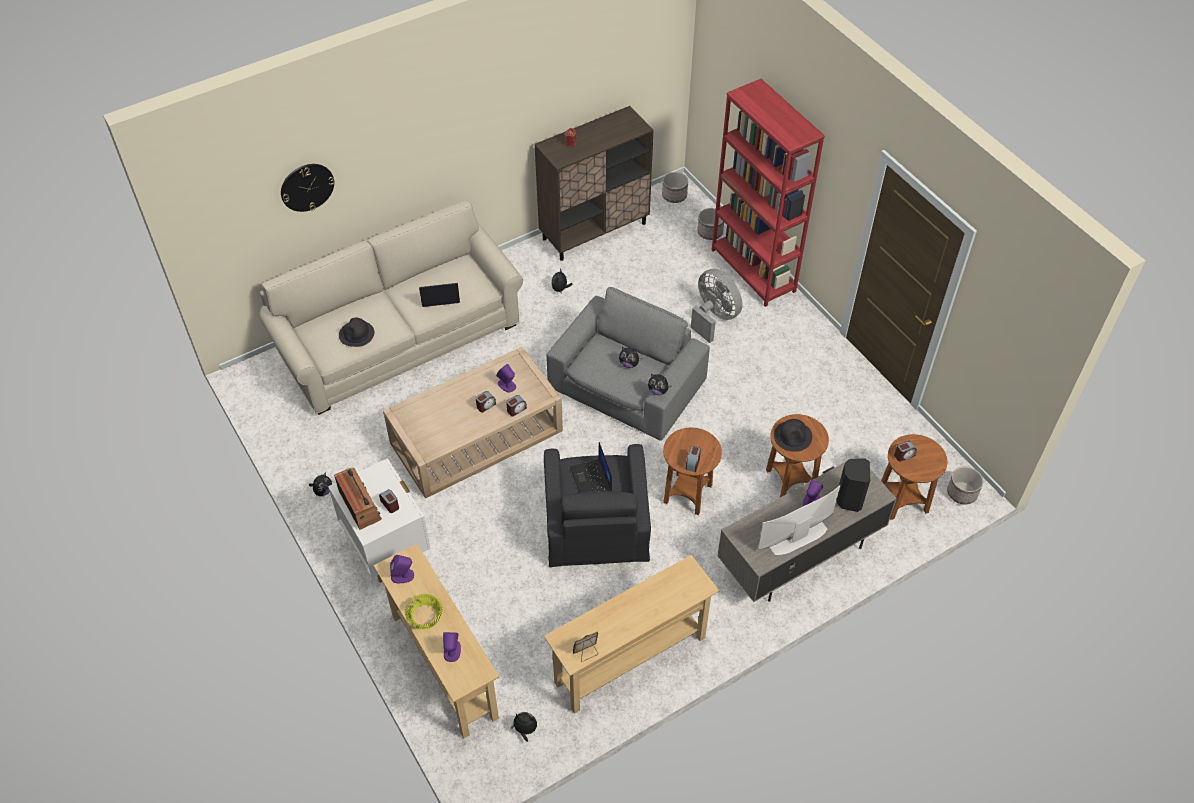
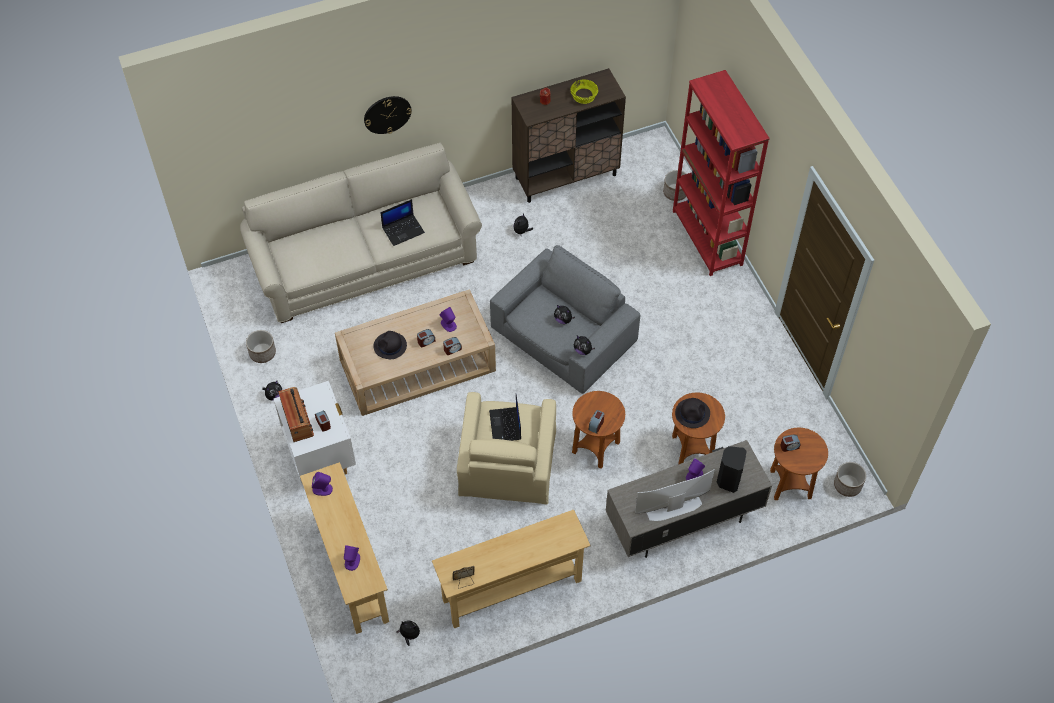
camera: 10 degrees right, 5 degrees up
wall clock [281,164,335,212] -> wall clock moved to [364,96,412,134]
black hat [339,318,374,347] -> black hat moved to [373,331,407,359]
yellow bowl [405,594,443,630] -> yellow bowl moved to [570,79,598,104]
laptop [419,283,460,307] -> laptop turned 150 degrees clockwise [380,199,425,246]
black armchair [544,444,651,567] -> beige armchair [457,392,556,505]
planter [662,172,688,203] -> planter moved to [246,330,276,363]
grey fan [691,268,742,343] -> none

